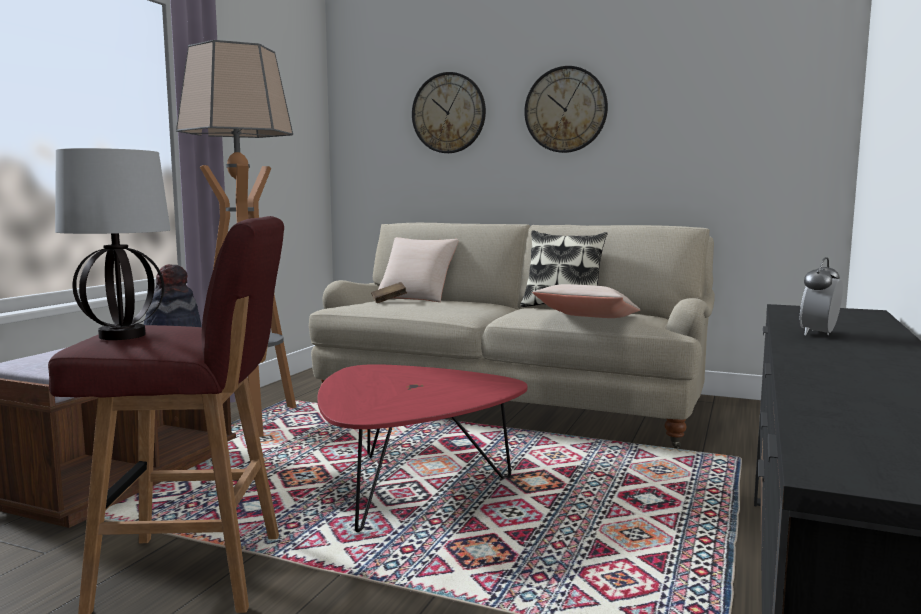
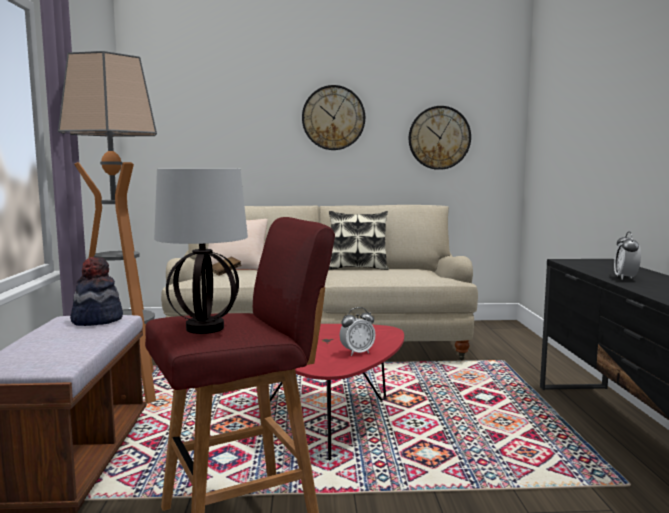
camera: 25 degrees left, 0 degrees up
wall clock [412,72,486,153] -> wall clock moved to [409,106,471,170]
beige pillow [533,284,640,318] -> none
none -> alarm clock [340,307,376,356]

